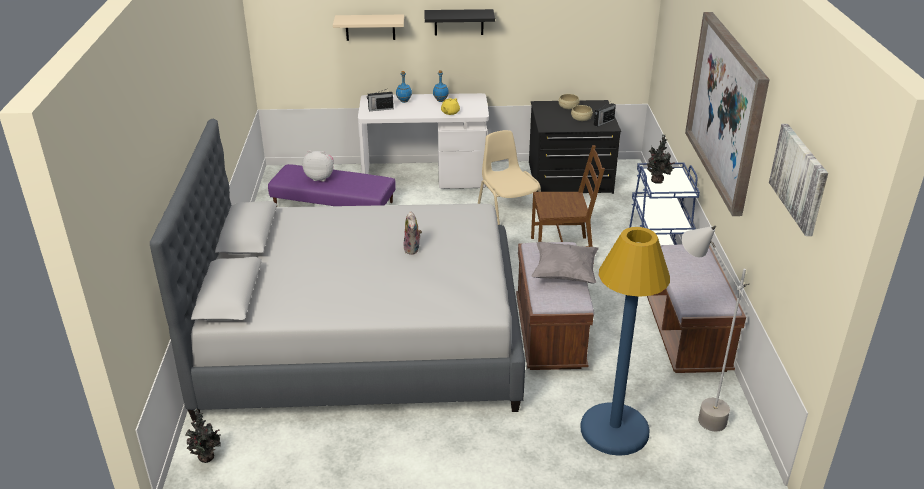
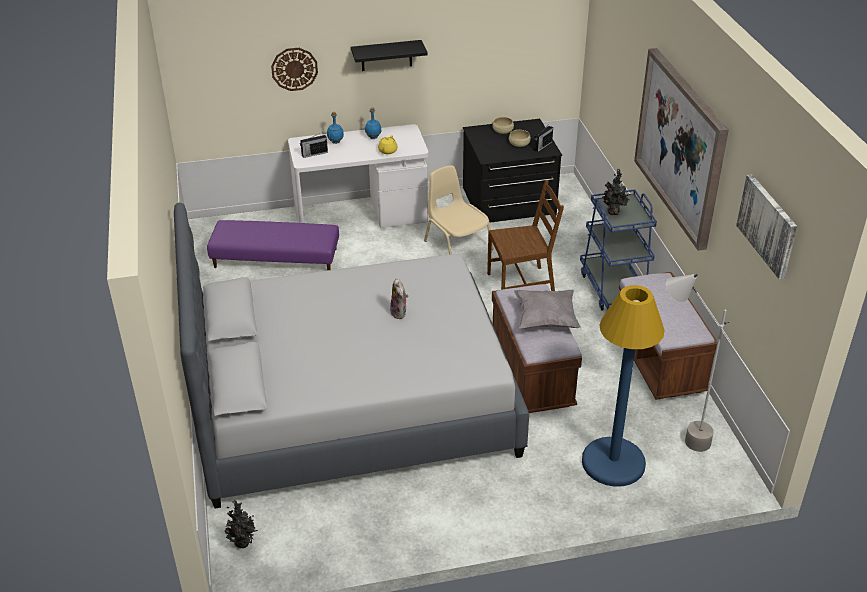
camera: 10 degrees left, 5 degrees up
plush toy [302,150,334,182] -> none
beige shelf [333,15,404,41] -> wall clock [271,48,318,91]

